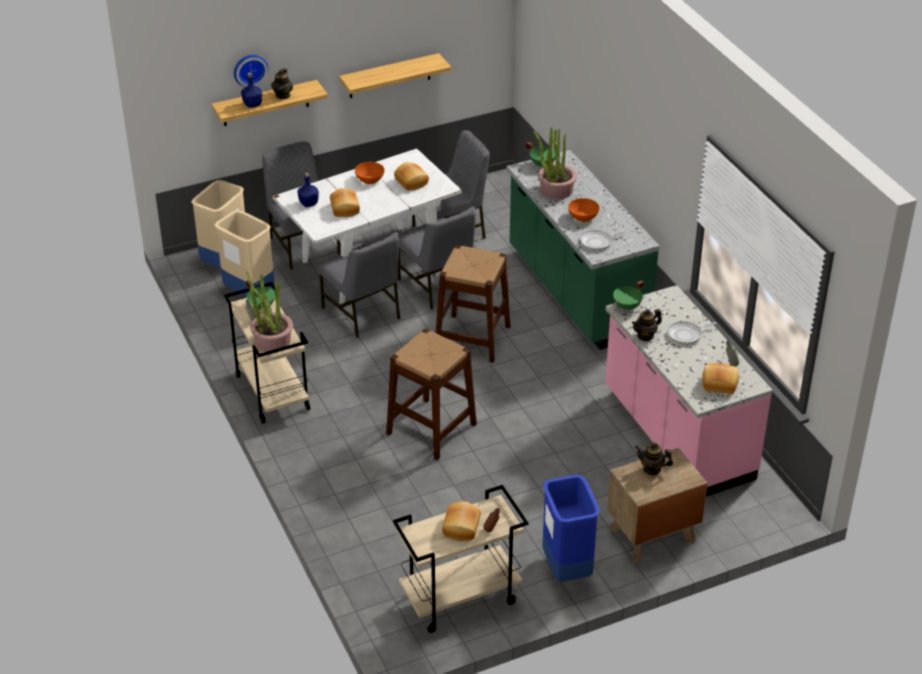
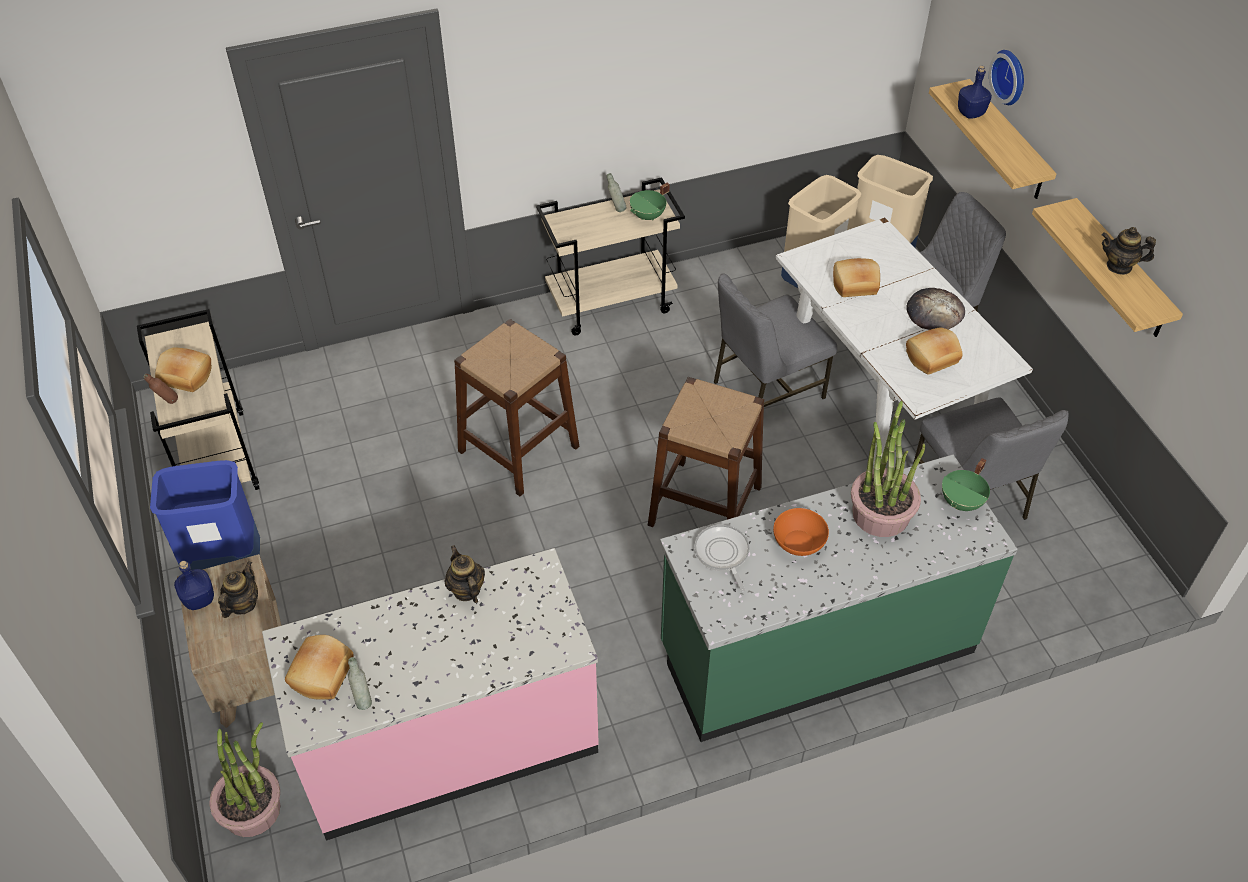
camera: 95 degrees right, 10 degrees up
potted plant [246,271,293,352] -> potted plant moved to [209,722,280,837]
teapot [271,68,293,99] -> teapot moved to [1101,227,1156,275]
blue bottle [297,173,319,207] -> blue bottle moved to [174,561,214,610]
orange bowl [355,162,384,184] -> bread [906,288,965,330]
grey chair [398,207,475,310] -> none
green cooking pot [613,280,644,310] -> none
frying pan [668,321,716,345] -> none

